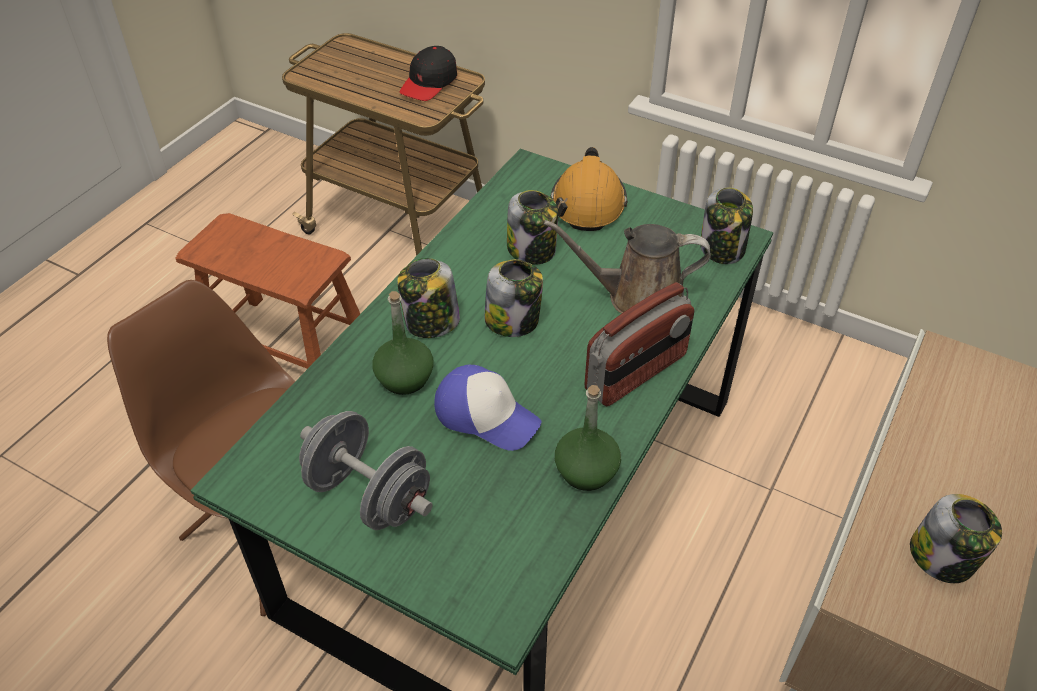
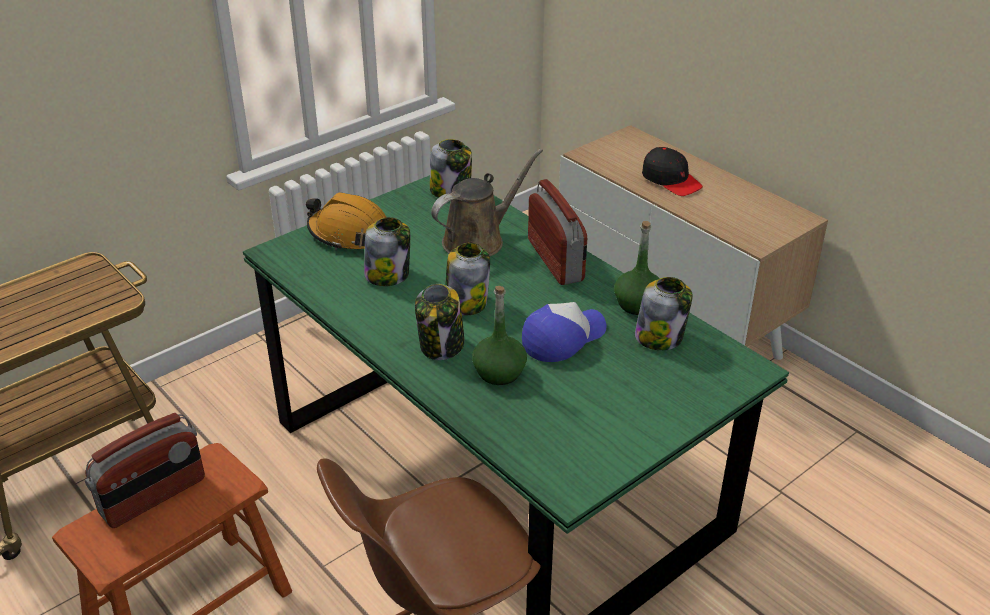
camera: 70 degrees left, 10 degrees down
grey dumbbell [299,411,433,530] -> none
black cap [400,46,457,101] -> black cap moved to [642,147,703,196]
brown watering can [544,220,711,314] -> brown watering can turned 150 degrees counterclockwise [431,149,543,256]
jar [910,494,1002,583] -> jar moved to [635,277,693,350]
none -> radio [85,413,205,528]

